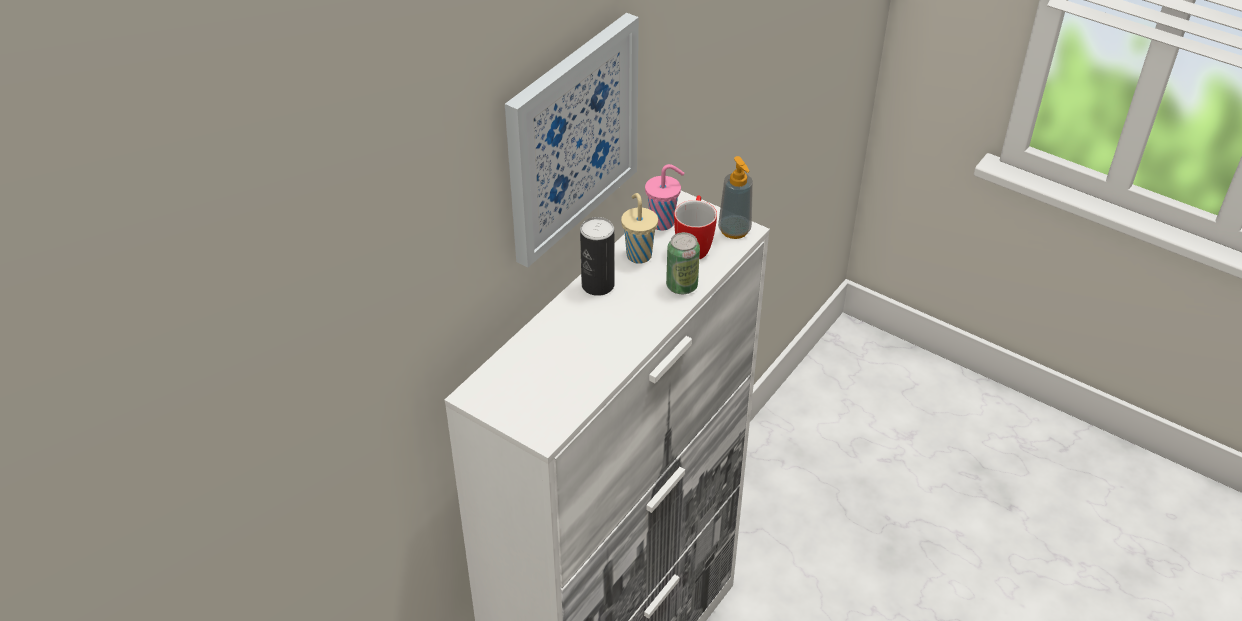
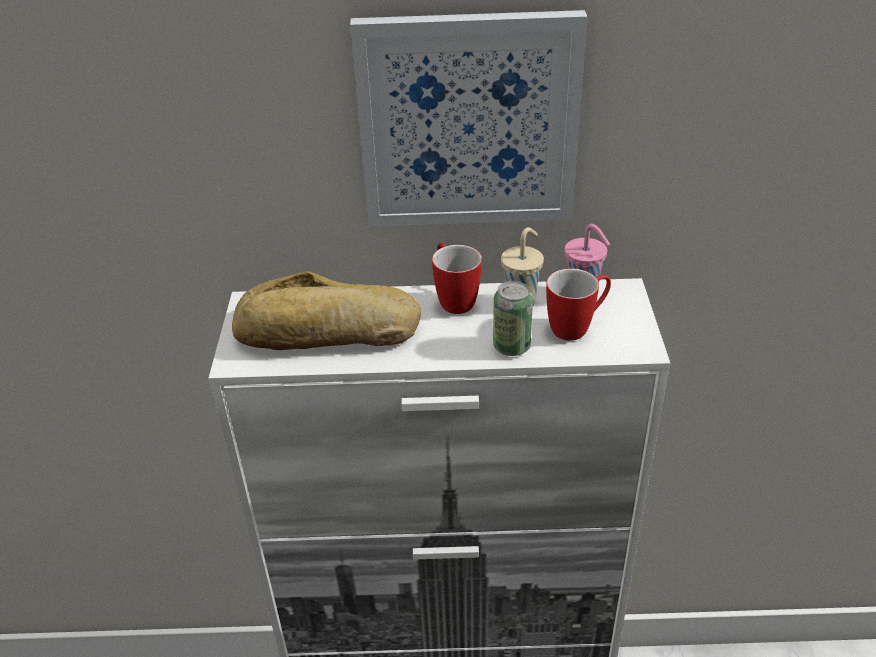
camera: 55 degrees right, 5 degrees down
can [580,217,615,296] -> mug [432,243,482,314]
soap dispenser [718,156,753,239] -> none
none -> bread [232,271,421,350]

